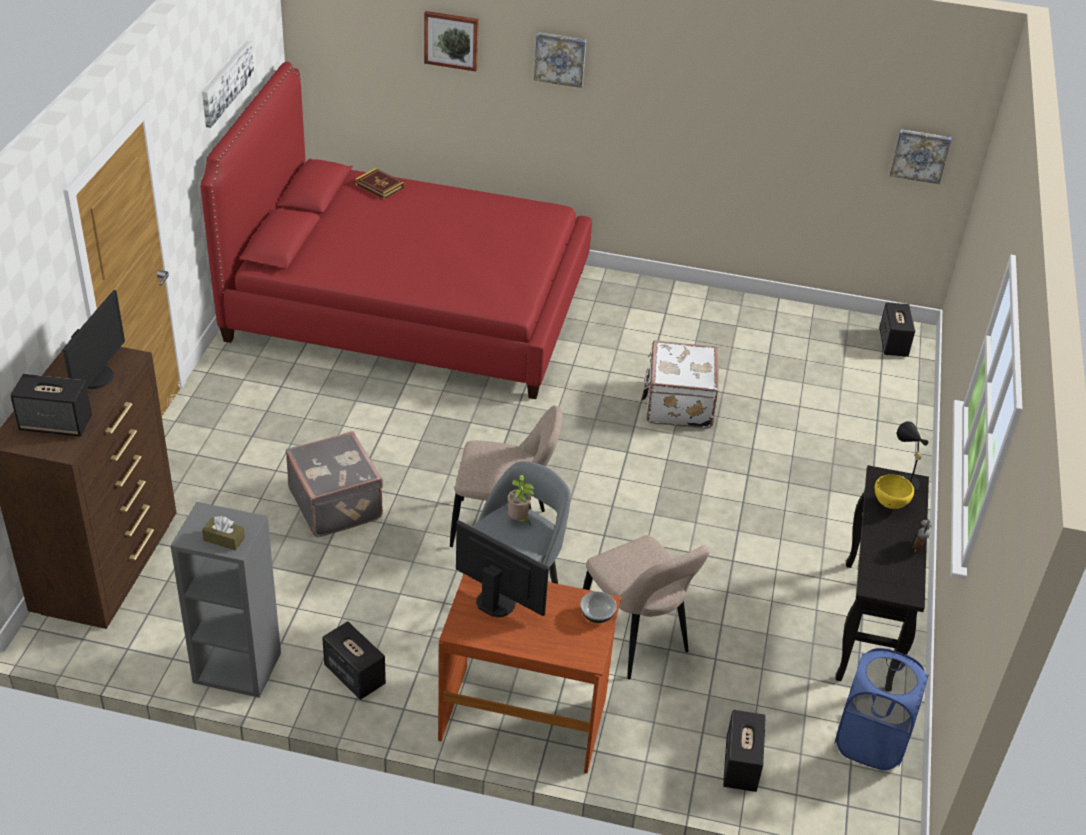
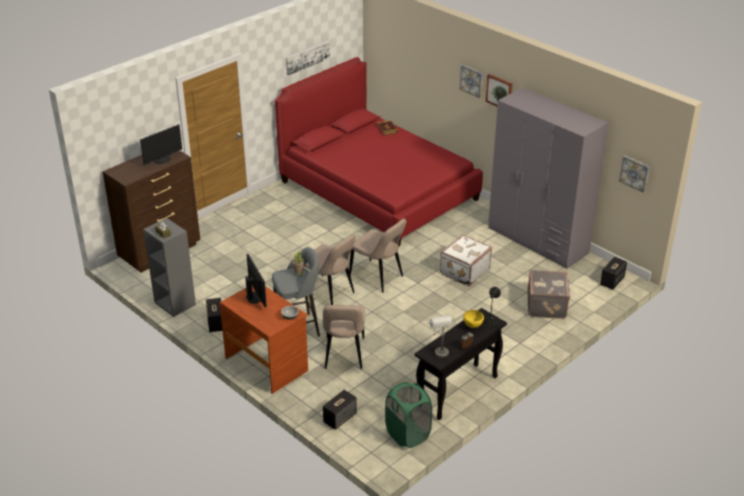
camera: 35 degrees right, 5 degrees down
speaker [10,374,92,436] -> none
grey suitcase [286,431,383,537] -> grey suitcase moved to [527,270,570,319]
picture [424,11,479,71] -> picture moved to [486,74,513,107]
blue laundry basket [834,648,929,770] -> green laundry basket [385,382,432,448]
none -> beige chair [349,218,407,293]
none -> grey table lamp [428,315,455,358]
none -> grey wardrobe [488,88,609,269]

